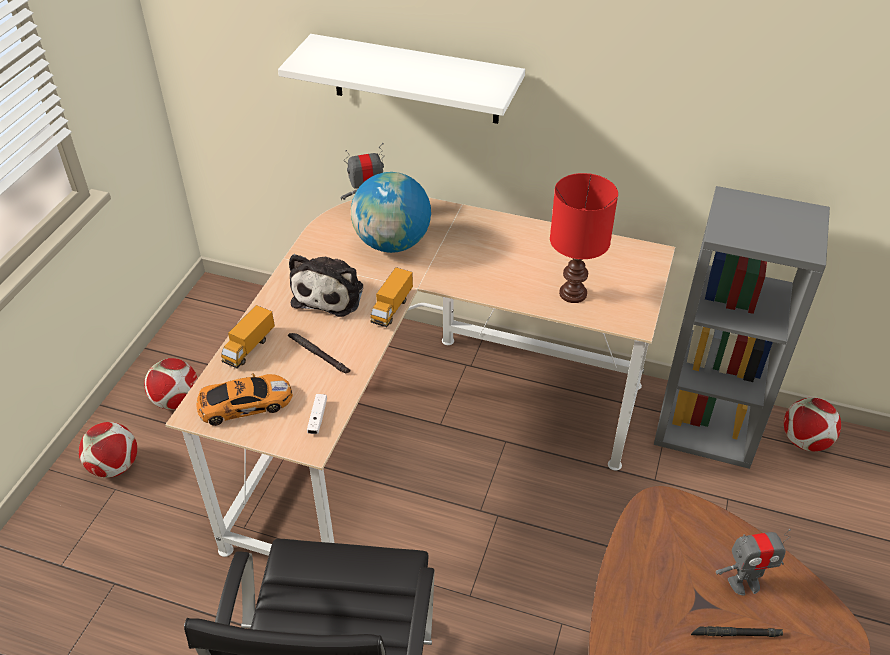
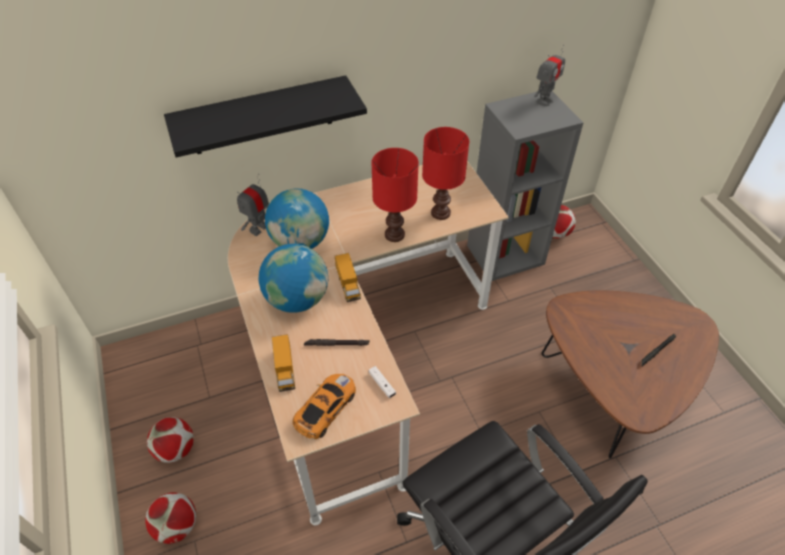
camera: 40 degrees left, 5 degrees up
white shelf [278,34,525,124] -> black shelf [164,75,367,158]
plush toy [289,254,363,317] -> globe [258,244,328,313]
toy robot [716,529,791,596] -> toy robot moved to [534,45,565,107]
none -> red table lamp [371,148,419,242]

